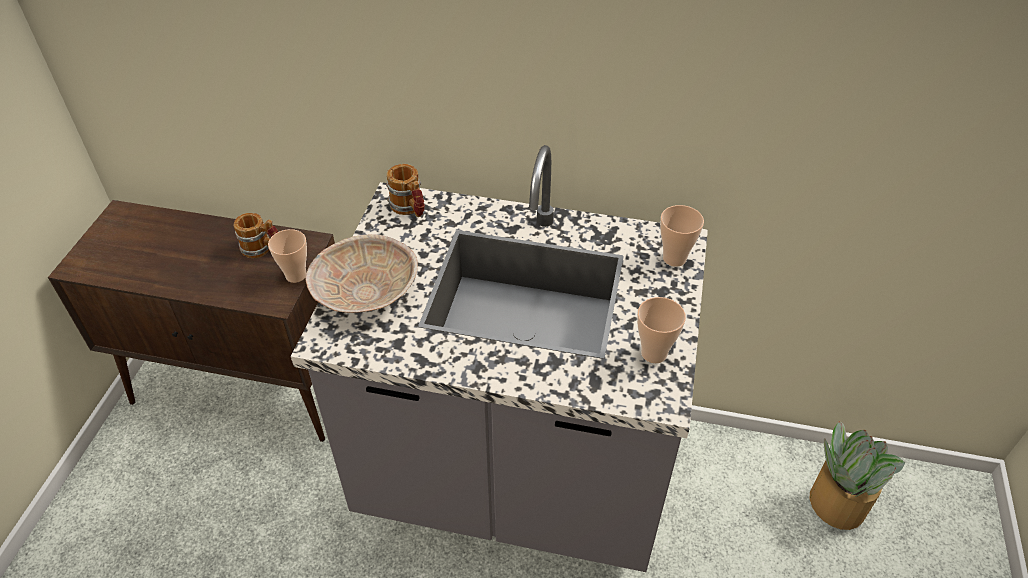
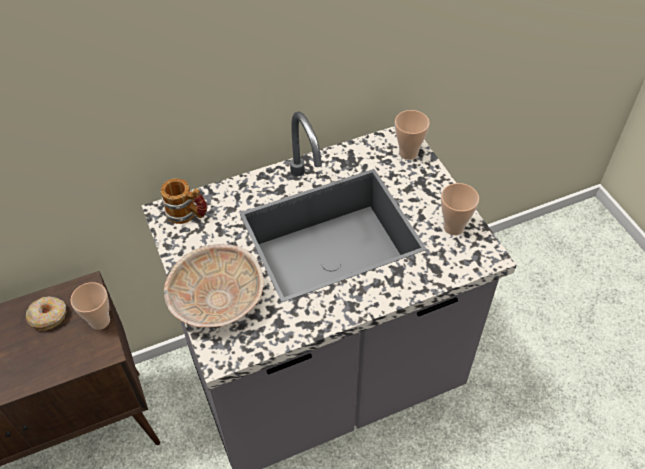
camera: 35 degrees left, 5 degrees up
mug [233,213,278,258] -> donut [26,296,66,330]
potted plant [810,421,905,530] -> none

